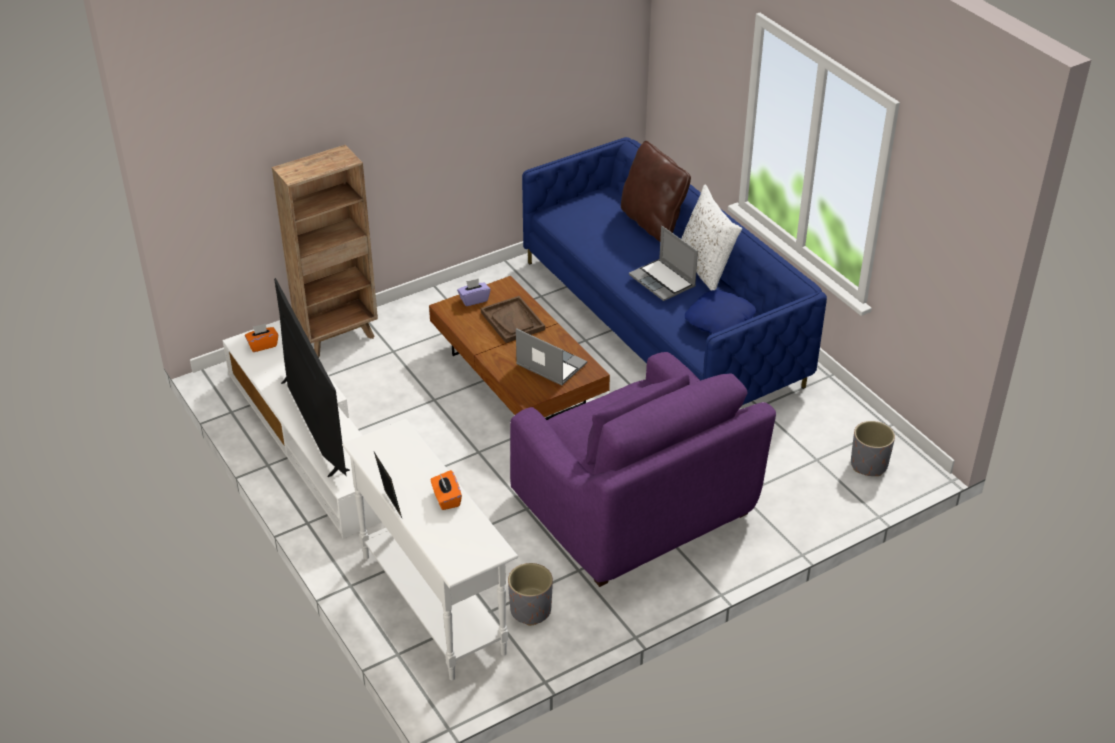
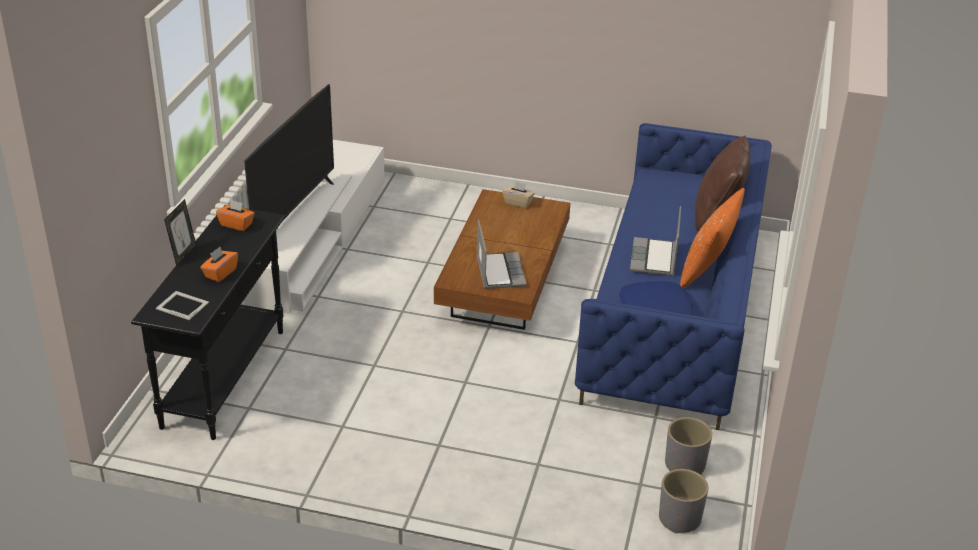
camera: 45 degrees right, 5 degrees down
orange tissue box [245,324,278,352] -> orange tissue box moved to [216,200,255,231]
brown bookcase [272,145,378,358] -> none
white console table [342,419,518,681] -> black console table [131,205,285,440]
purple tissue box [457,279,491,306] -> beige tissue box [503,181,535,208]
brown tray [481,296,545,343] -> none
grey planter [508,563,553,626] -> grey planter moved to [665,417,712,475]
purple armchair [510,352,776,587] -> none
white pillow [681,185,742,291] -> orange pillow [680,188,745,287]
none -> picture frame [156,291,209,320]

